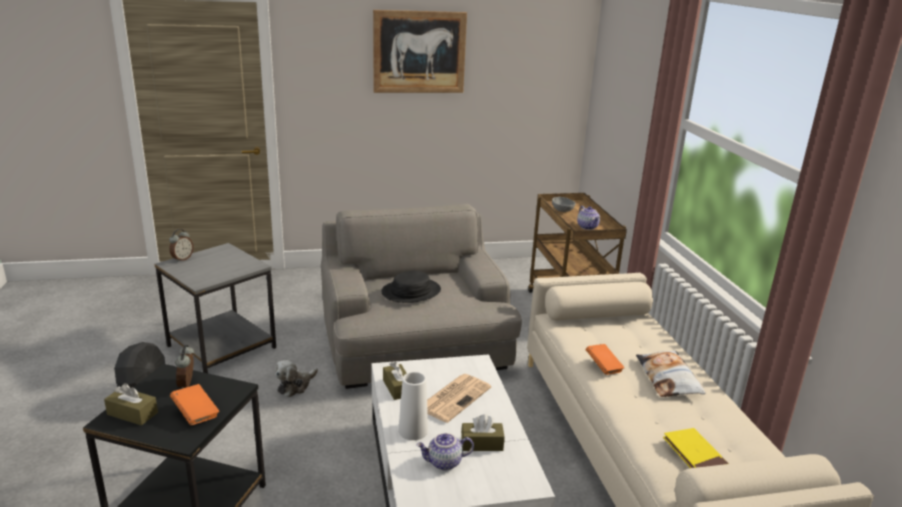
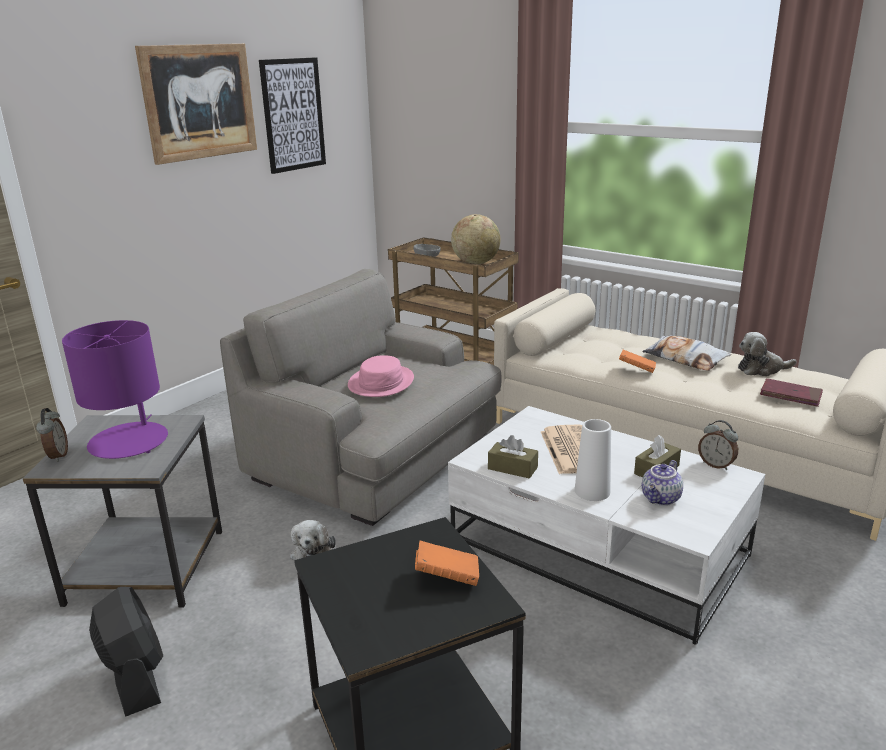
camera: 40 degrees left, 0 degrees up
brown tissue box [104,383,158,426] -> none
alarm clock [175,345,194,389] -> alarm clock moved to [698,420,738,470]
black hat [381,271,441,303] -> pink hat [348,355,414,397]
teapot [577,206,600,230] -> globe [451,214,501,264]
yellow book [663,428,729,468] -> red book [760,378,823,407]
none -> purple table lamp [62,320,168,459]
none -> picture [259,57,326,174]
none -> plush toy [738,332,797,376]

